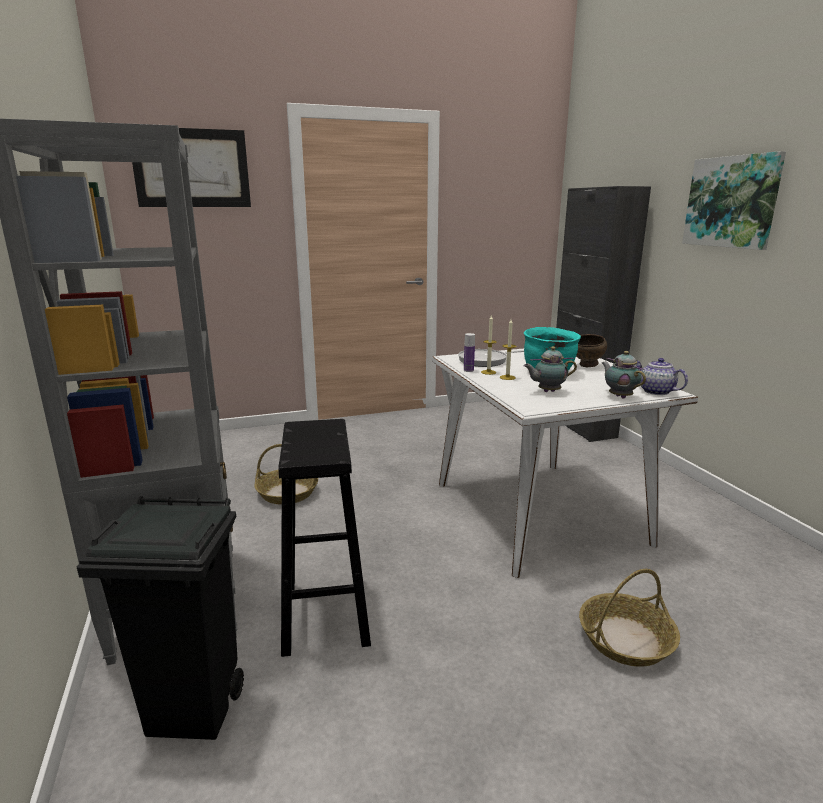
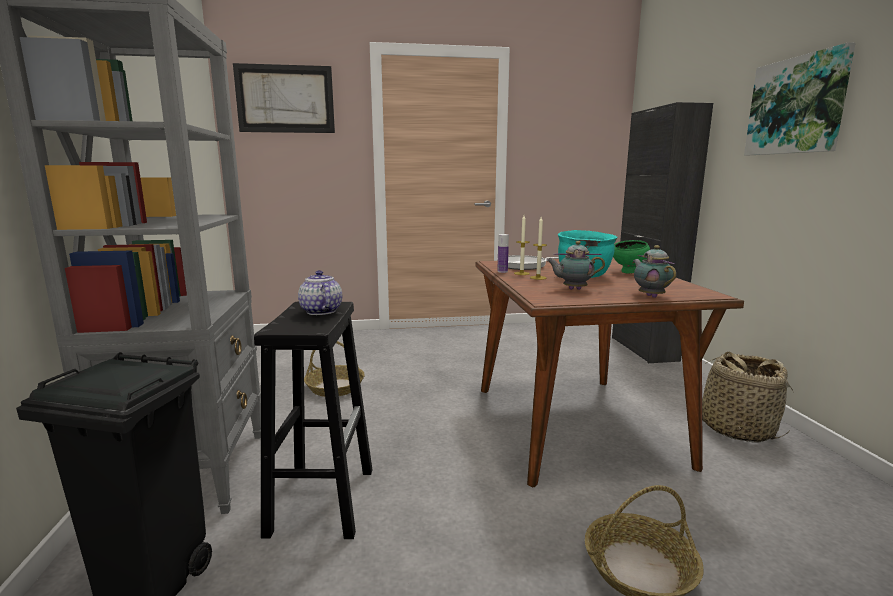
camera: 10 degrees right, 5 degrees down
white dining table [432,349,698,578] -> brown dining table [475,258,744,487]
brown bowl [576,334,607,367] -> green bowl [613,240,650,274]
teapot [636,358,688,395] -> teapot moved to [298,270,342,315]
none -> basket [702,352,794,443]

